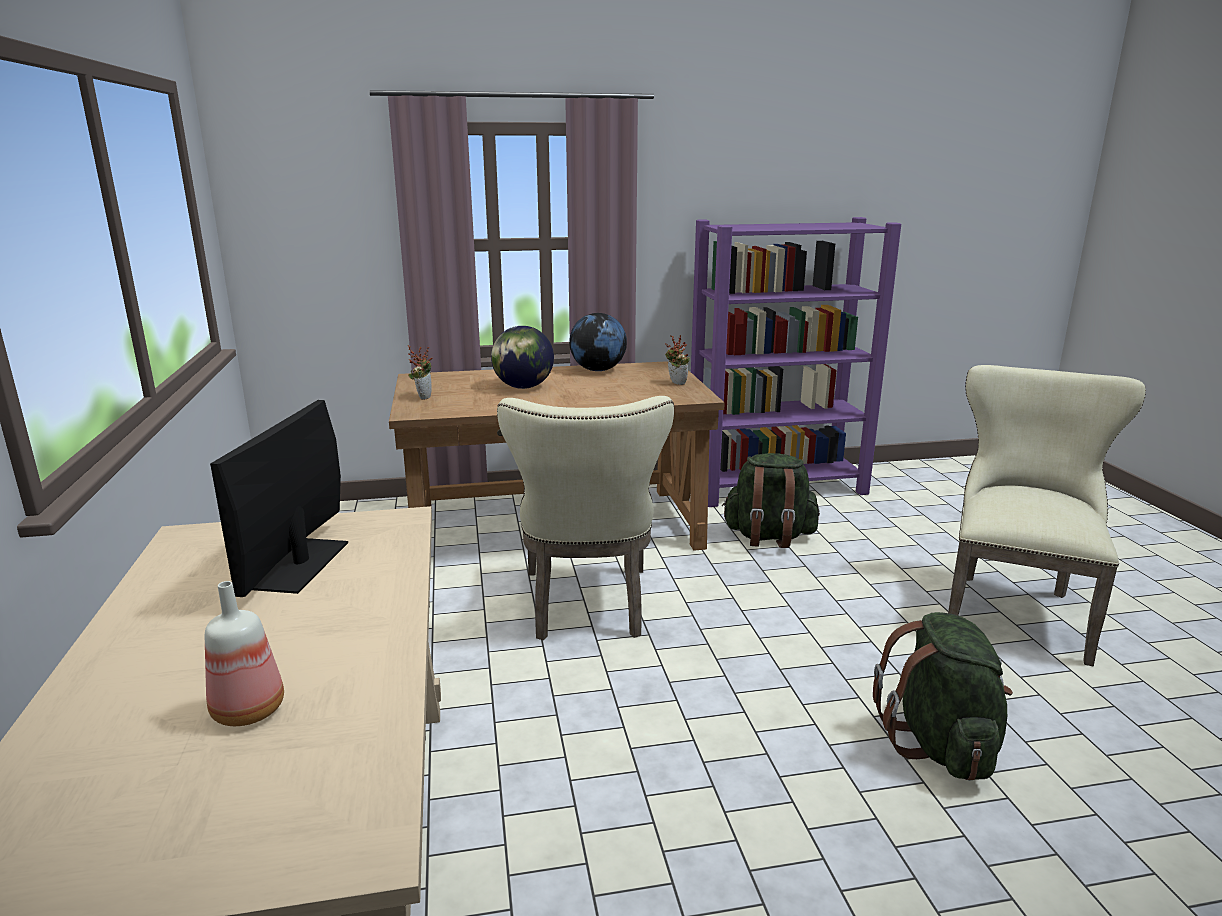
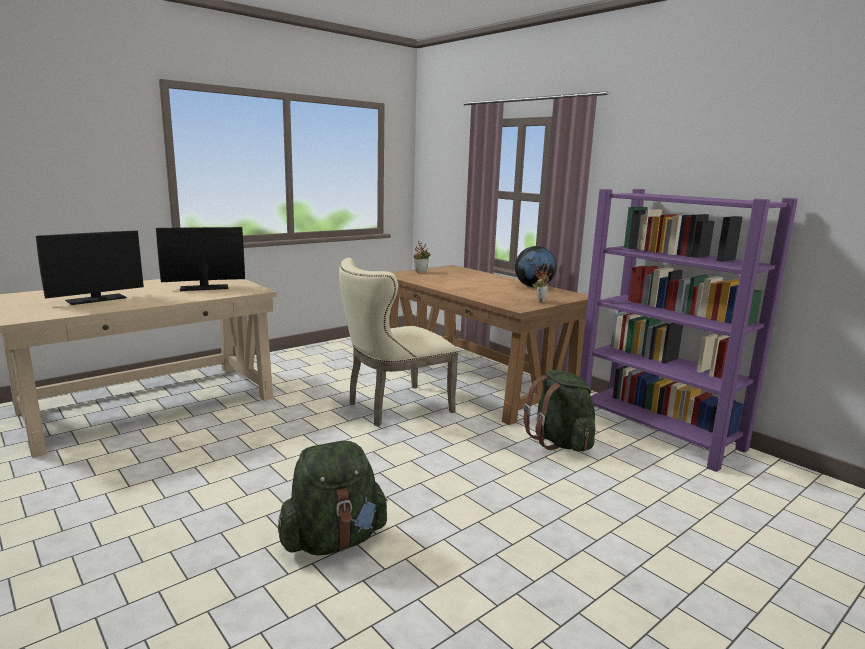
camera: 60 degrees right, 5 degrees down
bottle [205,581,284,726] -> monitor [36,230,144,305]
globe [491,326,554,389] -> none
beige chair [948,365,1146,666] -> none

